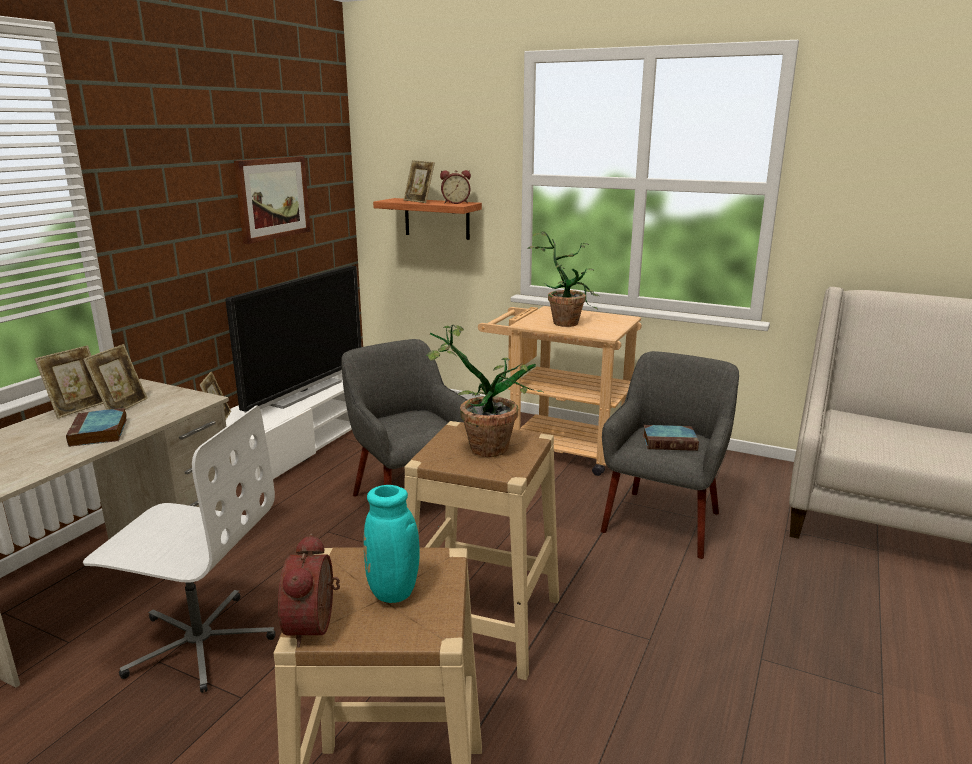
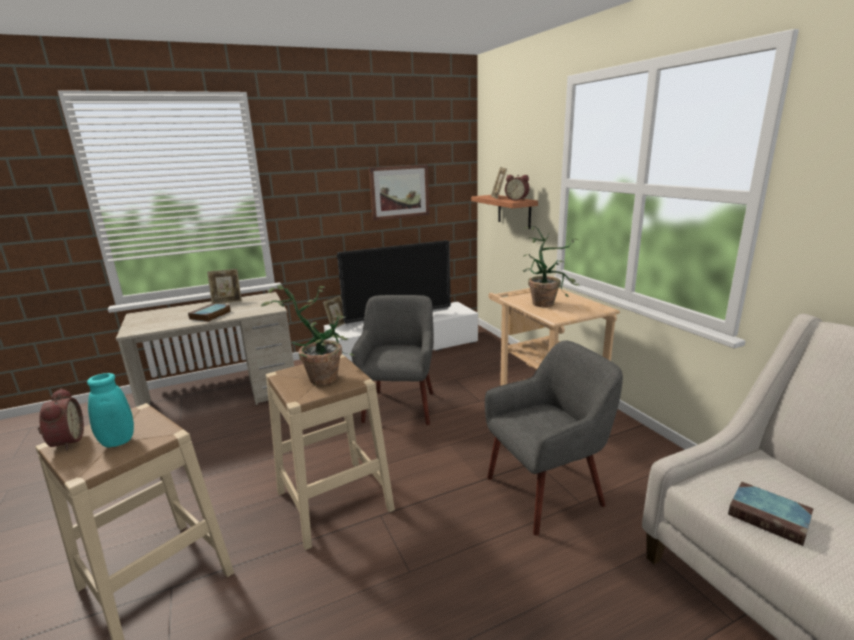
camera: 40 degrees right, 0 degrees up
picture frame [83,344,148,410] -> none
white office chair [83,405,276,693] -> none
alarm clock [278,533,340,648] -> alarm clock turned 120 degrees clockwise [38,388,84,450]
book [643,425,699,451] -> book moved to [728,482,813,546]

